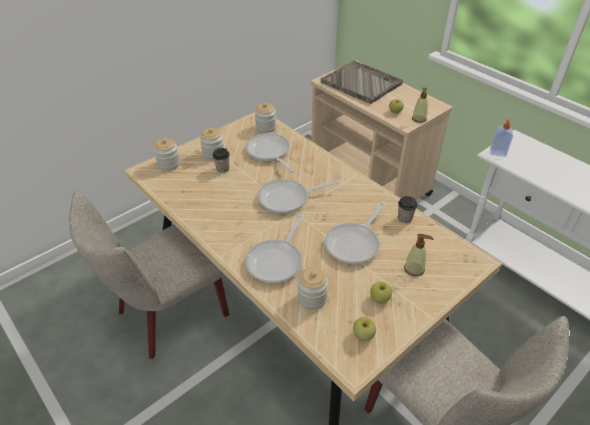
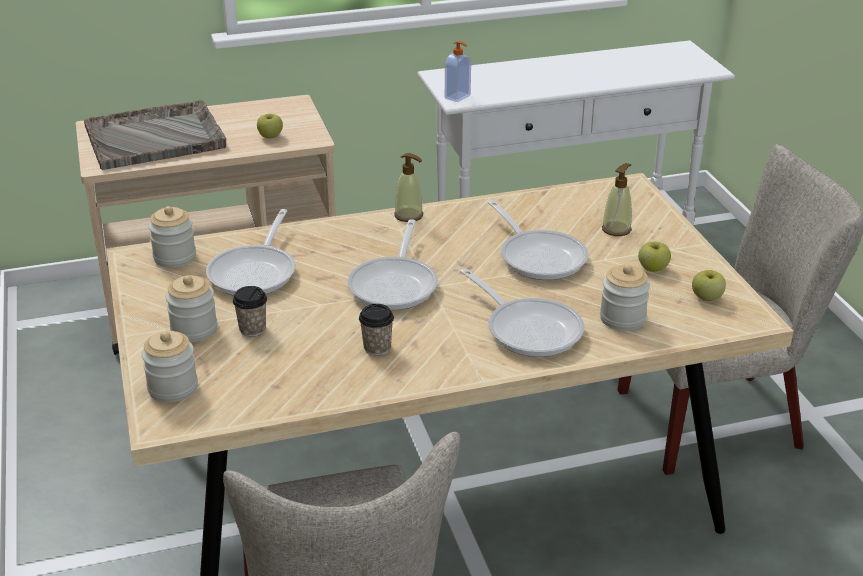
camera: 65 degrees left, 10 degrees down
frying pan [245,133,293,173] -> frying pan turned 75 degrees counterclockwise [206,209,296,296]
cup [398,196,417,224] -> cup moved to [359,304,394,356]
soap dispenser [412,88,428,123] -> soap dispenser moved to [394,153,423,222]

